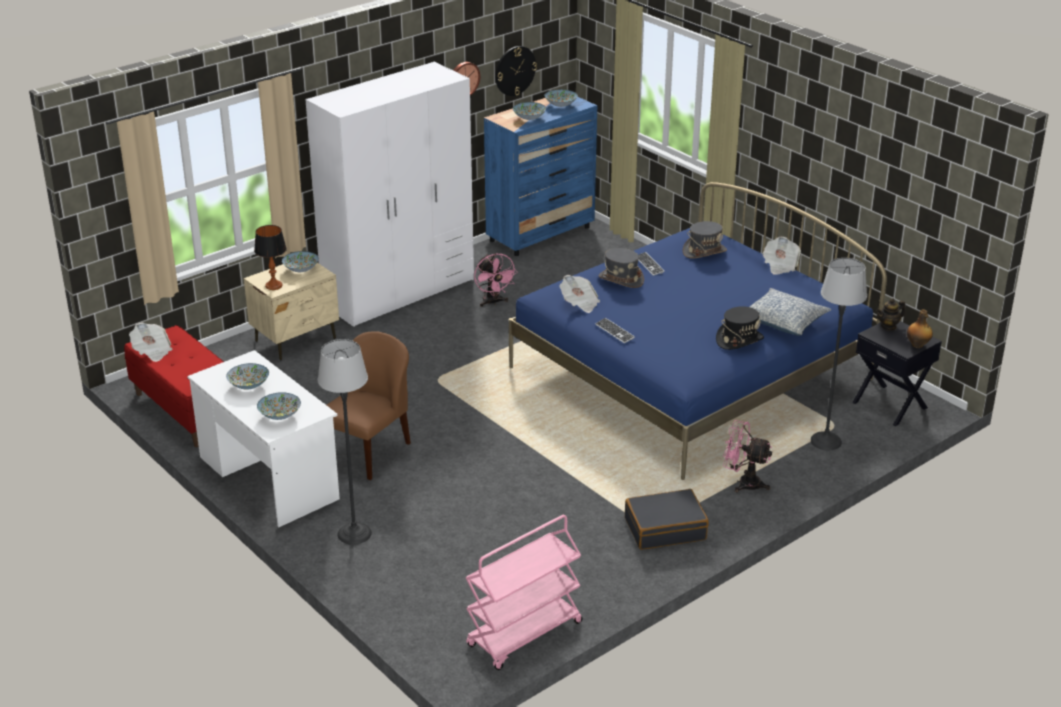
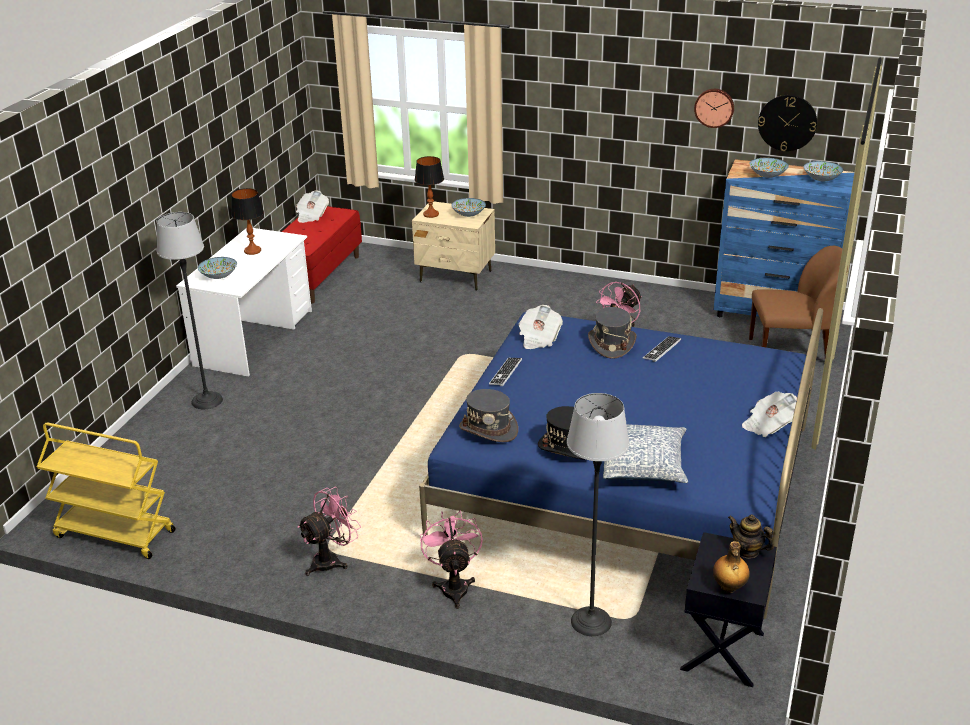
camera: 60 degrees right, 0 degrees up
bowl [226,363,269,389] -> table lamp [231,188,264,255]
white wardrobe [305,62,474,327] -> none
brown chair [327,331,411,480] -> brown chair moved to [749,246,848,357]
pink cart [466,515,583,670] -> yellow cart [37,423,176,559]
black suitcase [625,489,709,550] -> pink fan [297,487,361,576]
grey hat [683,221,727,258] -> grey hat moved to [459,389,518,442]

